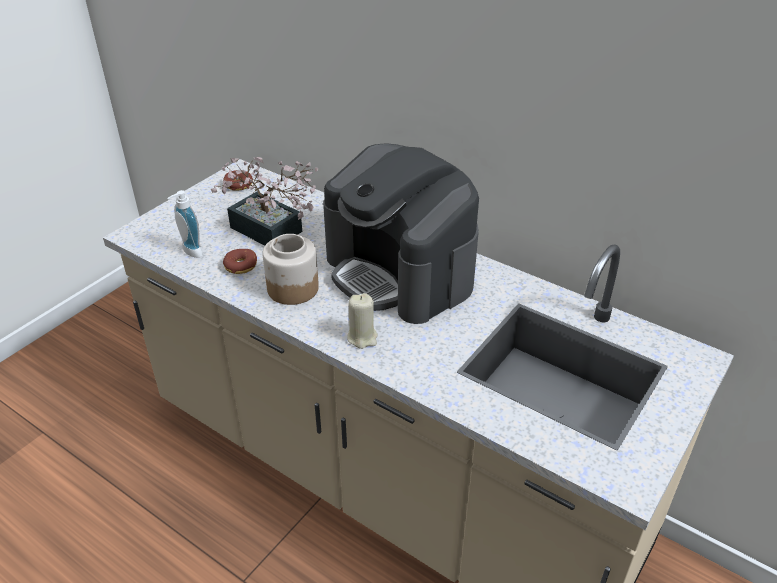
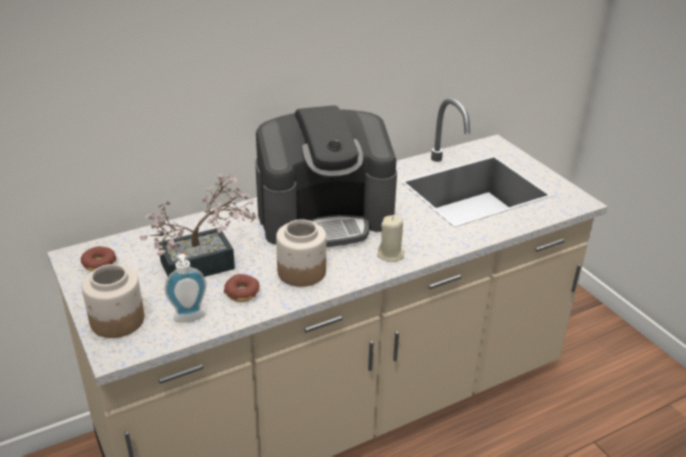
camera: 65 degrees left, 5 degrees down
none -> jar [82,264,144,338]

